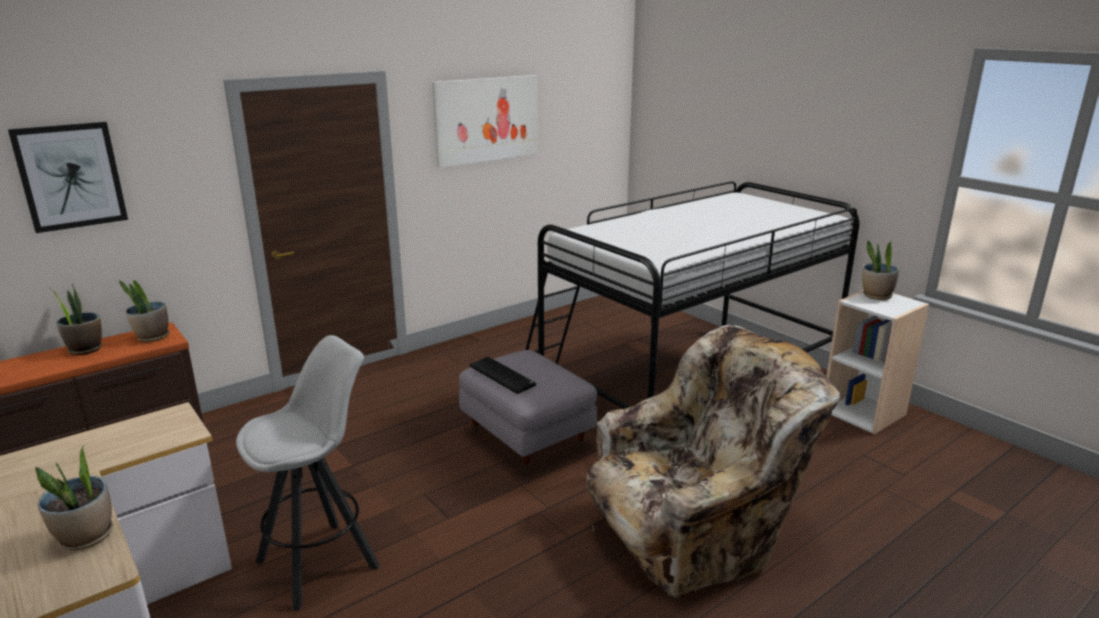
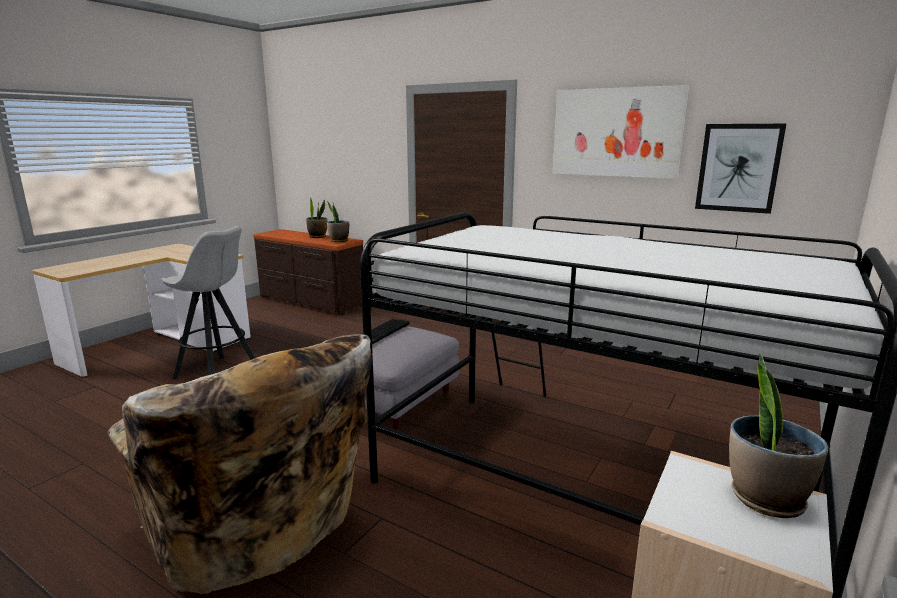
camera: 70 degrees right, 5 degrees down
picture [8,122,128,233] -> picture moved to [695,124,786,214]
potted plant [35,445,113,550] -> none

